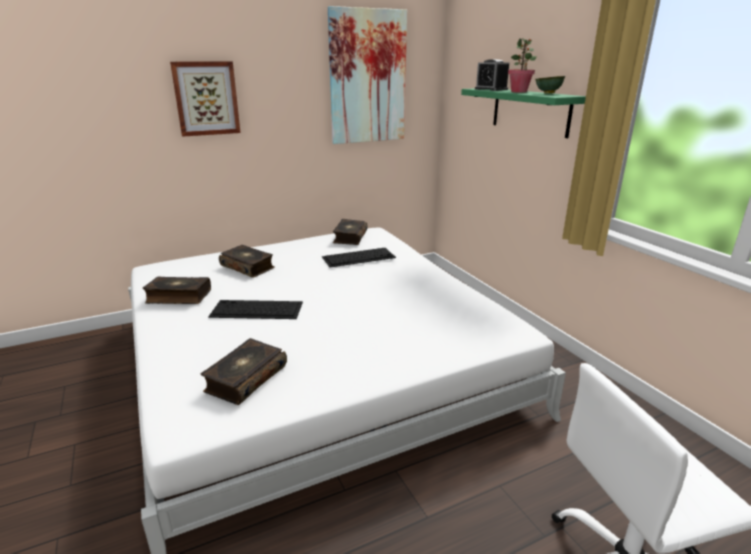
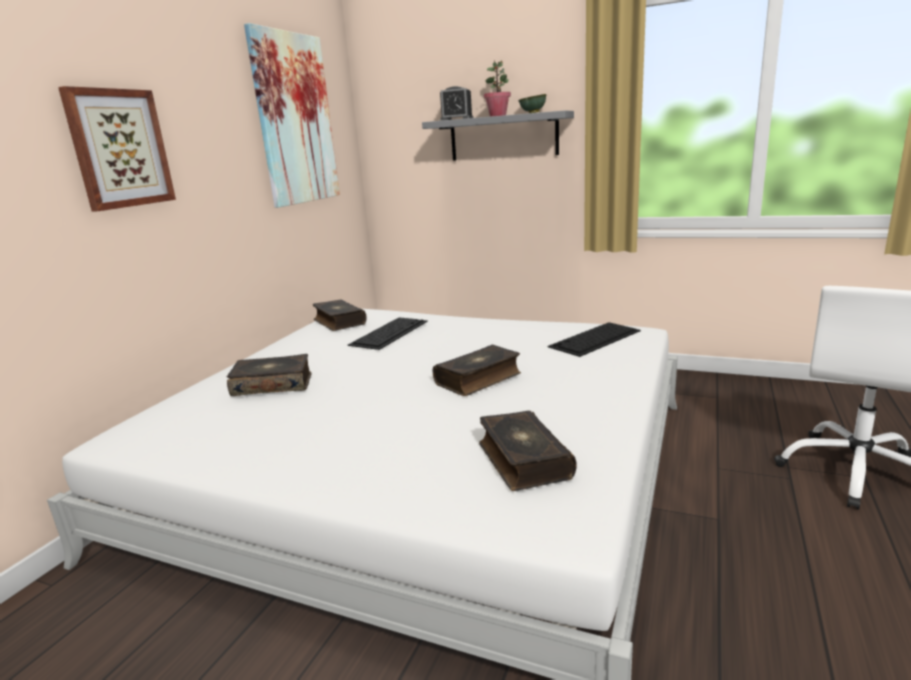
camera: 40 degrees left, 5 degrees down
book [143,276,211,304] -> book moved to [433,345,521,396]
keyboard [208,300,303,319] -> keyboard moved to [547,322,641,357]
green shelf [461,88,586,138] -> grey shelf [422,110,574,161]

